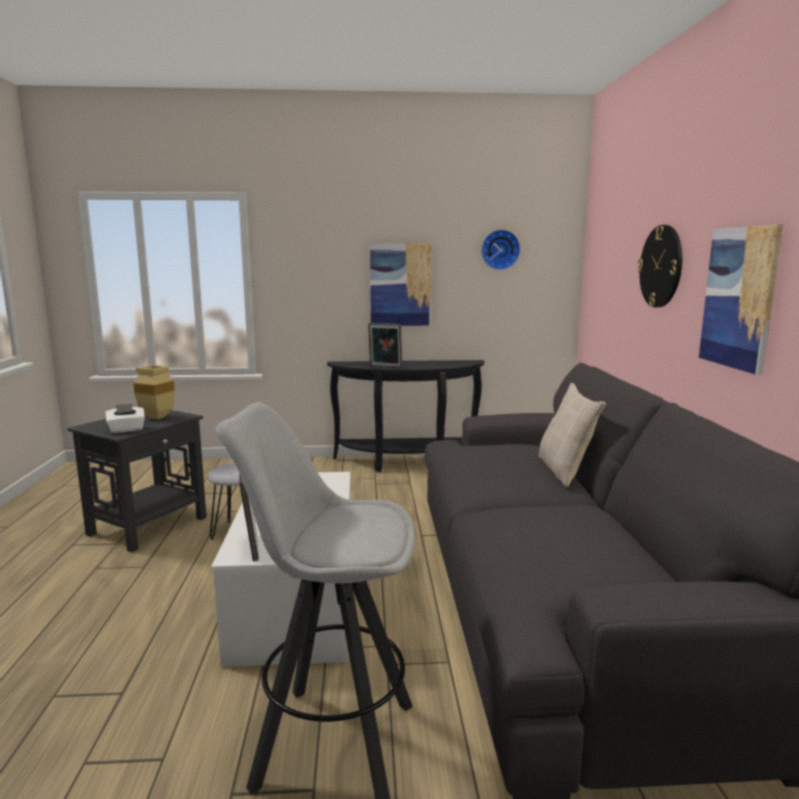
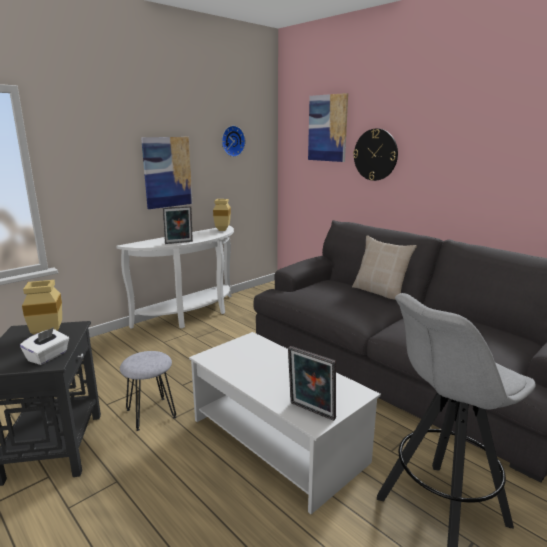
camera: 40 degrees left, 5 degrees up
black console table [327,360,484,472] -> white console table [116,226,234,329]
picture [699,224,783,375] -> picture moved to [308,93,348,162]
none -> beige vase [213,199,231,231]

